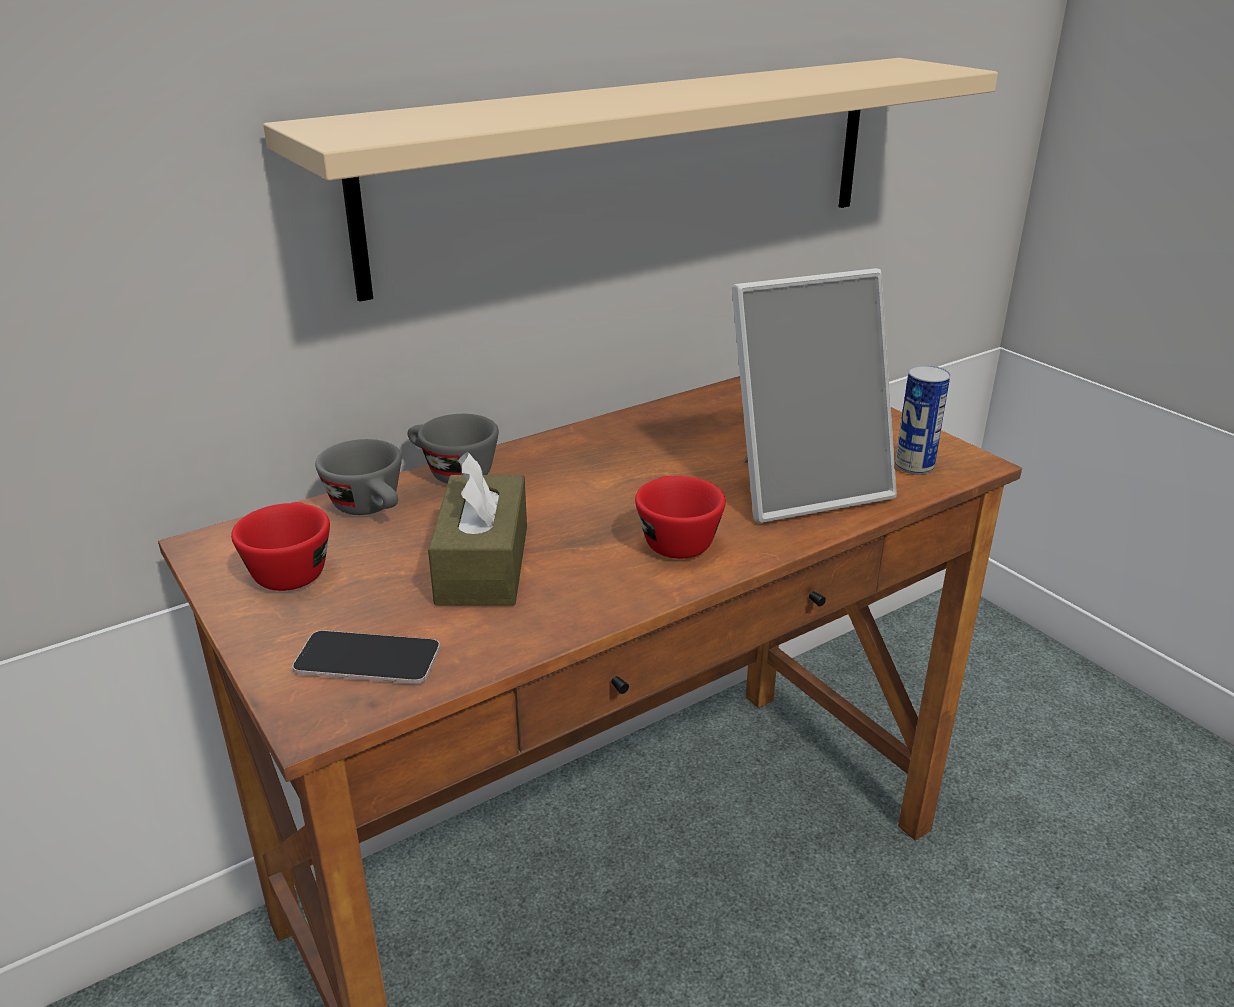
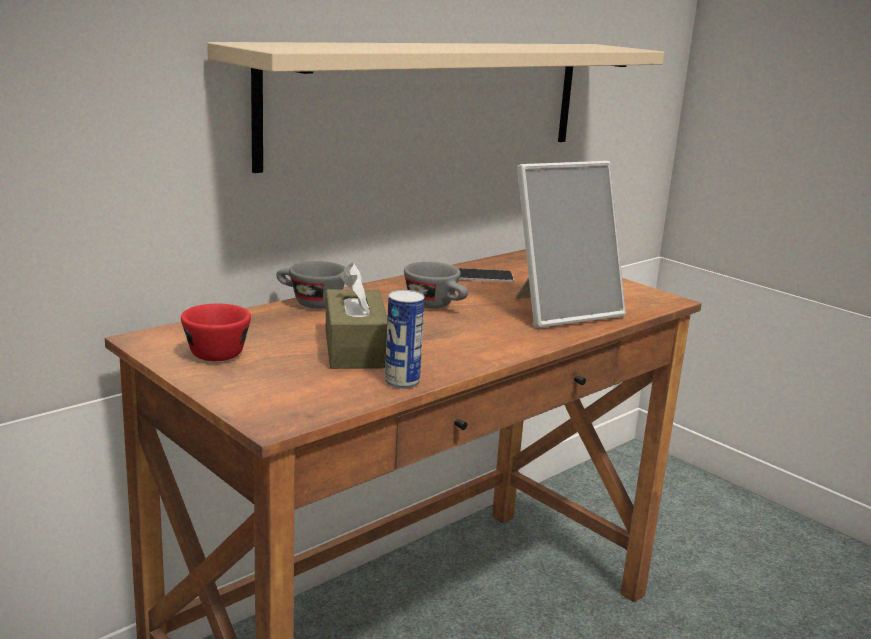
camera: 10 degrees left, 10 degrees down
phone [292,630,440,684] -> phone moved to [458,268,514,282]
grey cup [315,439,402,515] -> grey cup moved to [404,262,468,309]
red cup [635,476,726,559] -> none
can [895,365,950,475] -> can moved to [385,290,425,389]

